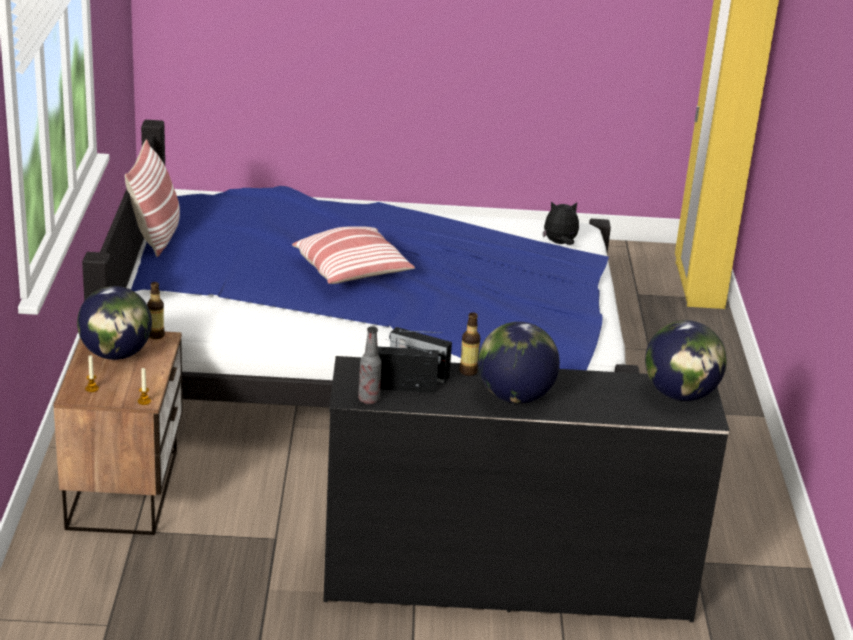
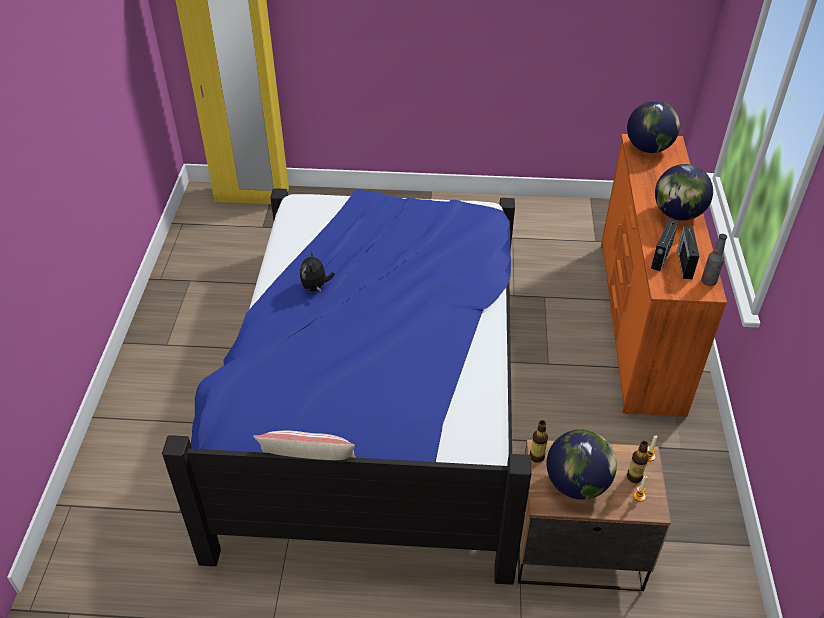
camera: 85 degrees left, 15 degrees up
pillow [292,226,415,284] -> none
black dresser [323,356,730,622] -> orange dresser [601,134,727,417]
bottle [459,312,480,376] -> bottle moved to [627,441,648,483]
plush toy [543,201,579,245] -> plush toy moved to [299,250,335,292]

